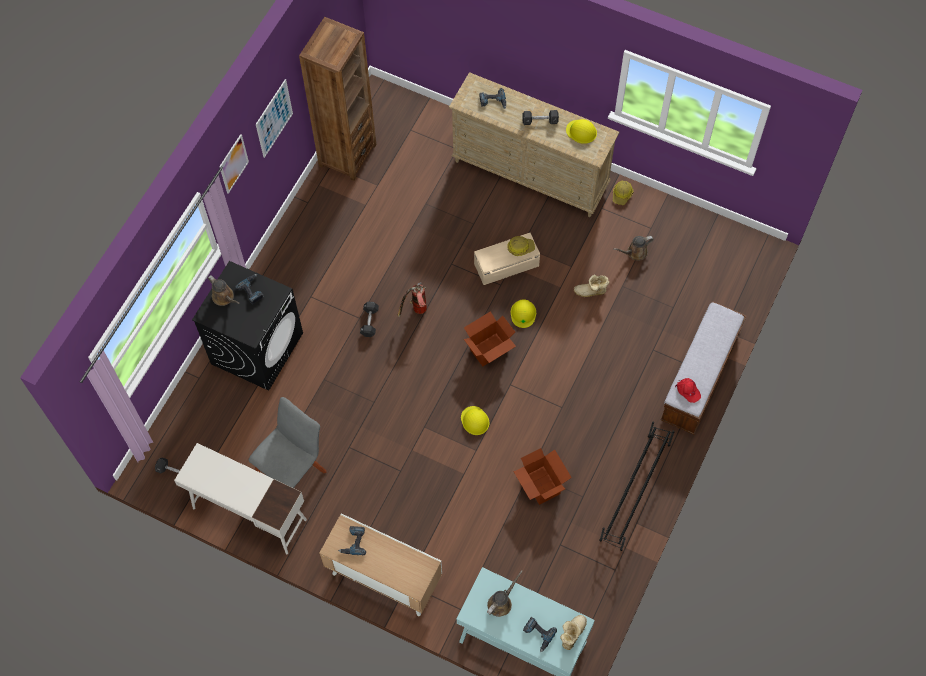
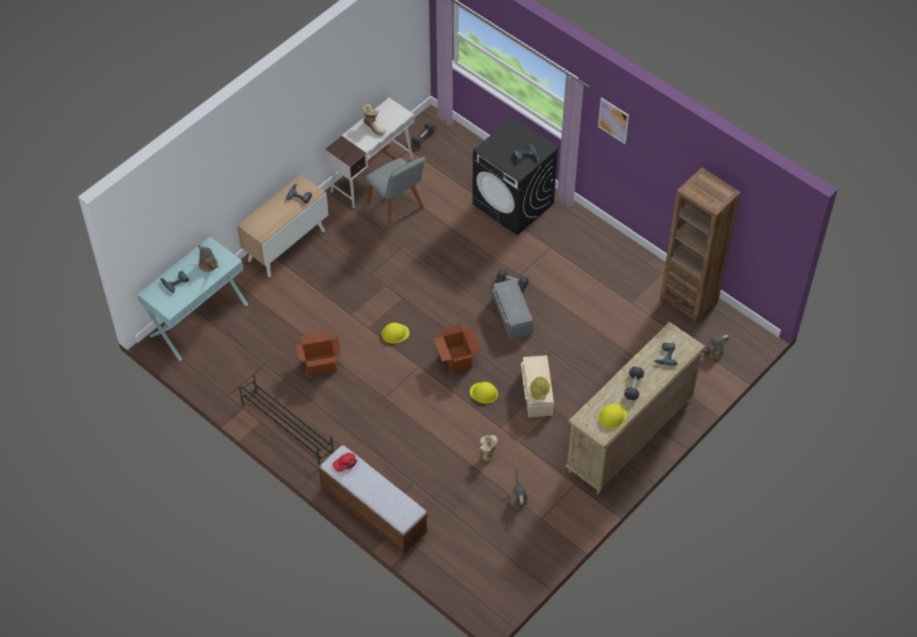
camera: 105 degrees right, 10 degrees down
brown watering can [208,275,240,306] -> brown watering can moved to [702,335,729,359]
picture [256,79,293,158] -> none
fire extinguisher [397,282,427,317] -> grey storage box [493,279,533,340]
boot [560,615,587,650] -> boot moved to [362,104,386,135]
hard hat [613,181,633,205] -> none

